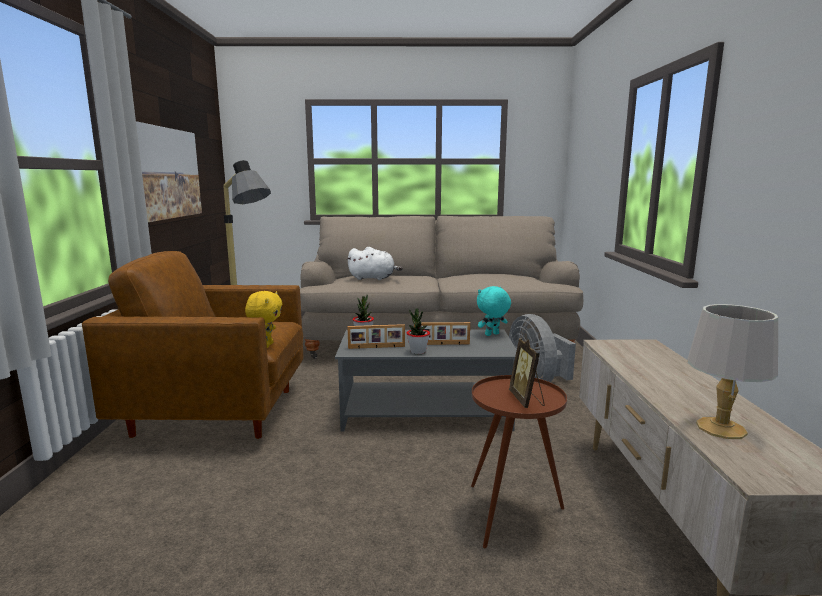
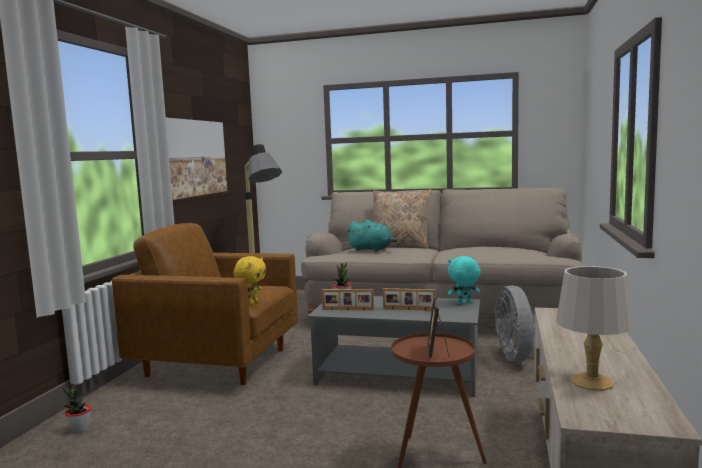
camera: 15 degrees right, 5 degrees down
white plush toy [346,247,403,280] -> turquoise plush toy [346,220,397,251]
potted plant [407,308,430,354] -> potted plant moved to [62,385,92,433]
none -> beige pillow [373,189,432,248]

